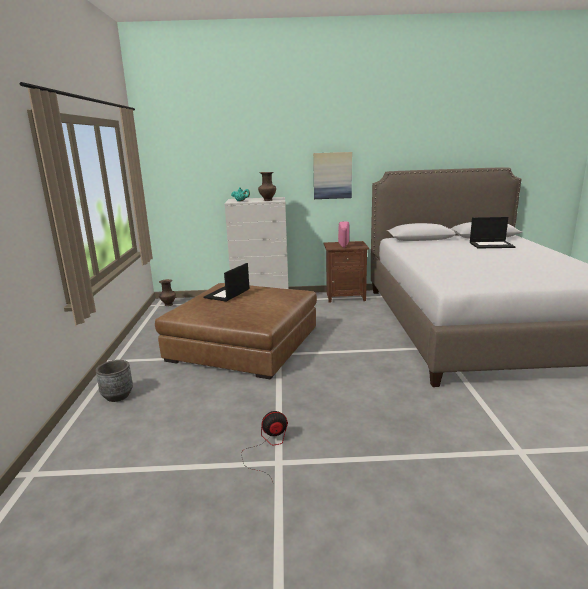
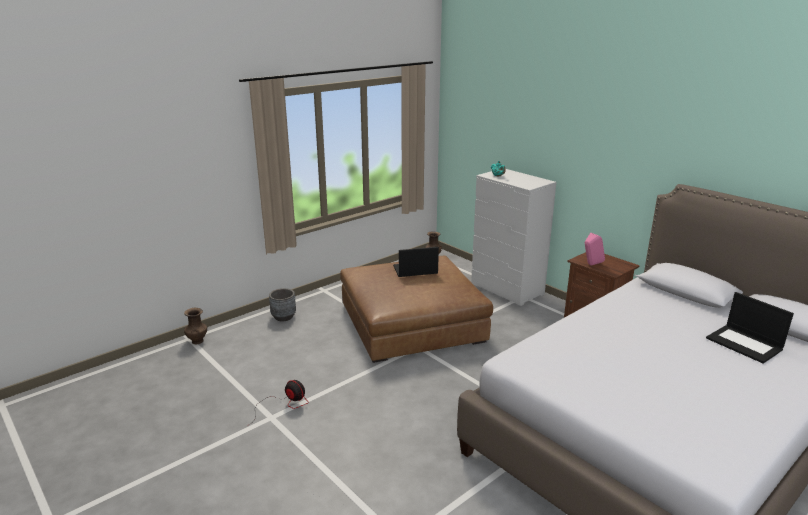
camera: 50 degrees right, 5 degrees up
brown vase [258,172,276,201] -> brown vase moved to [184,308,207,344]
picture [313,152,352,199] -> none

